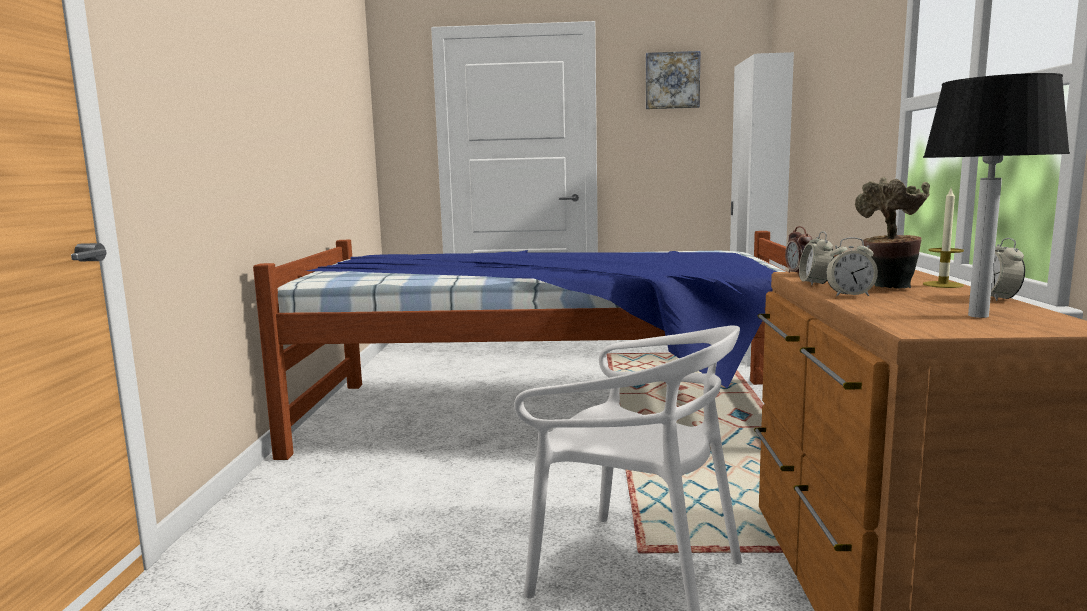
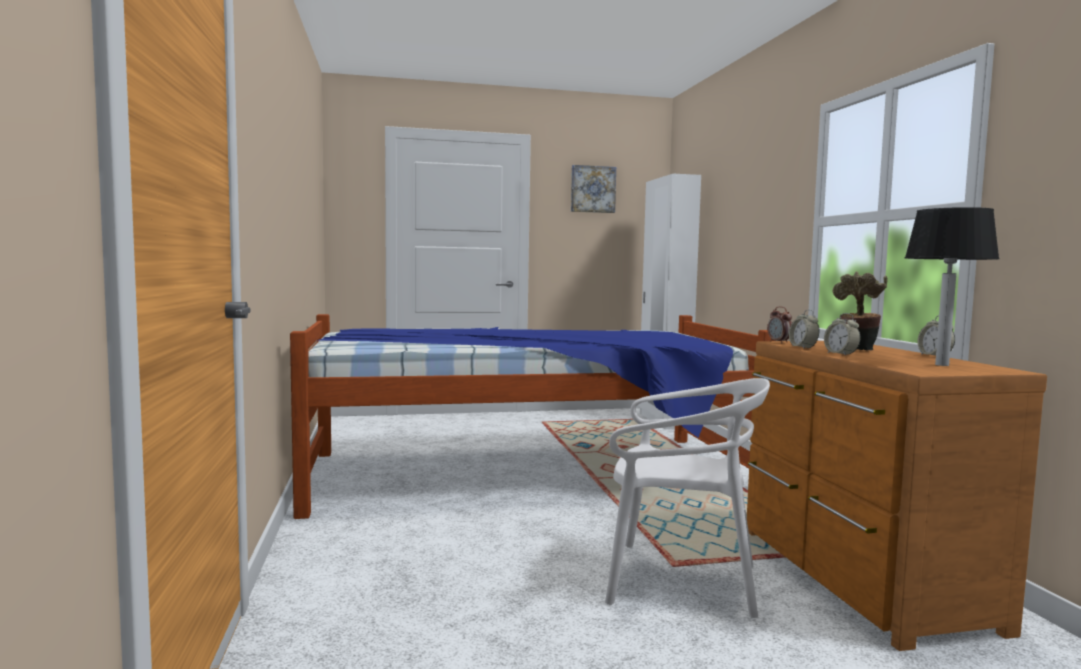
camera: 15 degrees left, 5 degrees down
alarm clock [826,237,878,297] -> alarm clock turned 75 degrees clockwise [824,313,861,356]
candle [923,186,964,288] -> none

